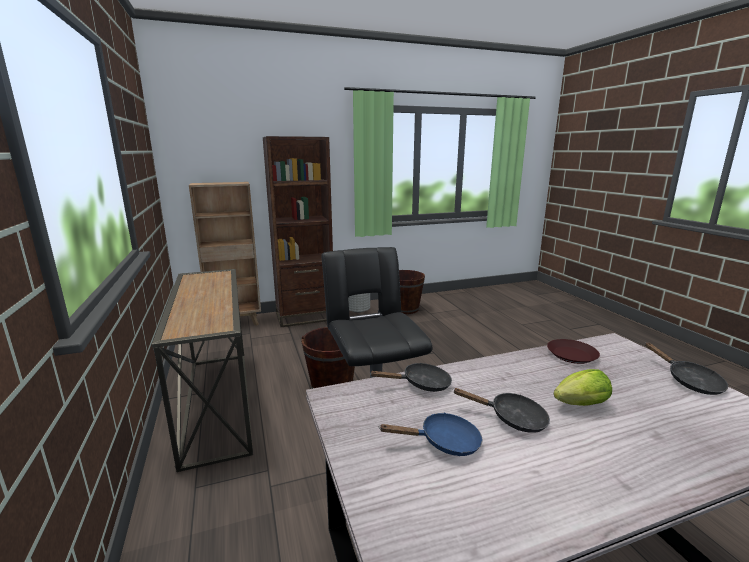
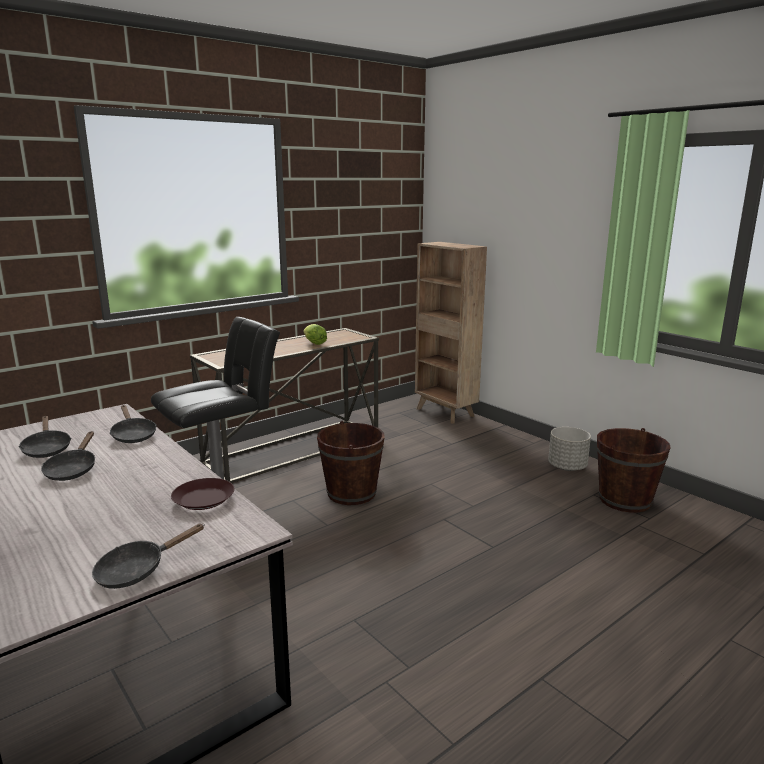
camera: 70 degrees right, 0 degrees up
brown bookcase [263,136,333,327] -> none
blue frying pan [380,413,483,456] -> black frying pan [18,416,71,458]
lettuce [554,369,612,406] -> lettuce moved to [303,324,327,345]

